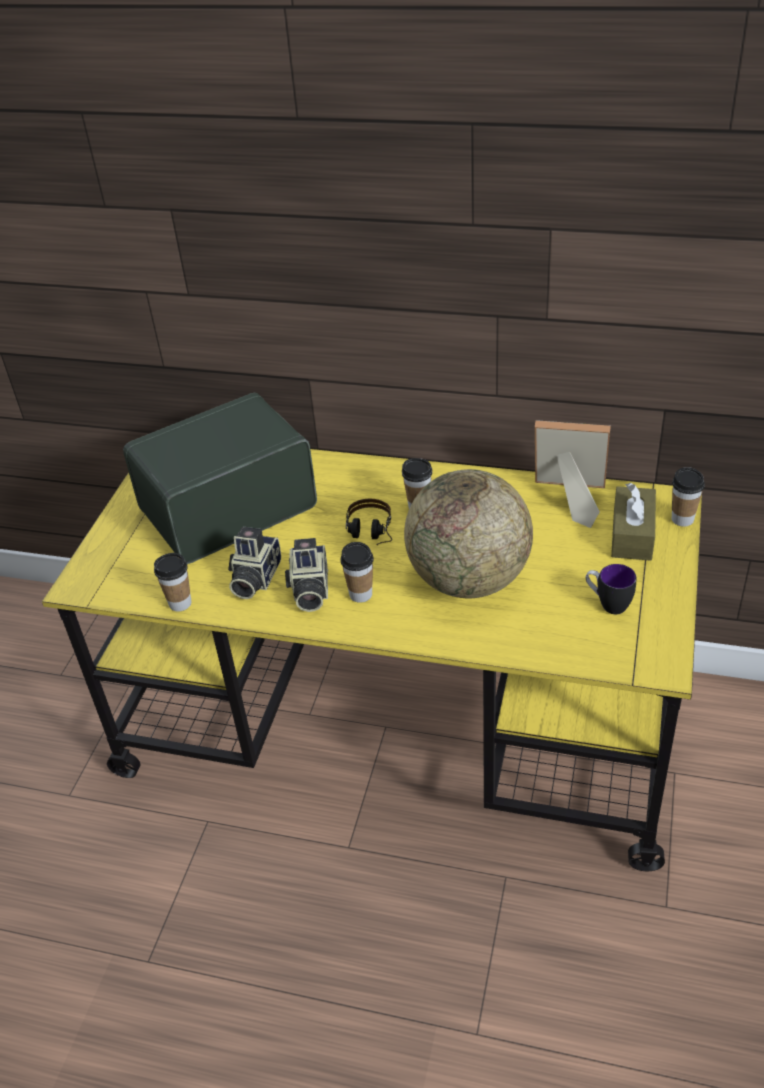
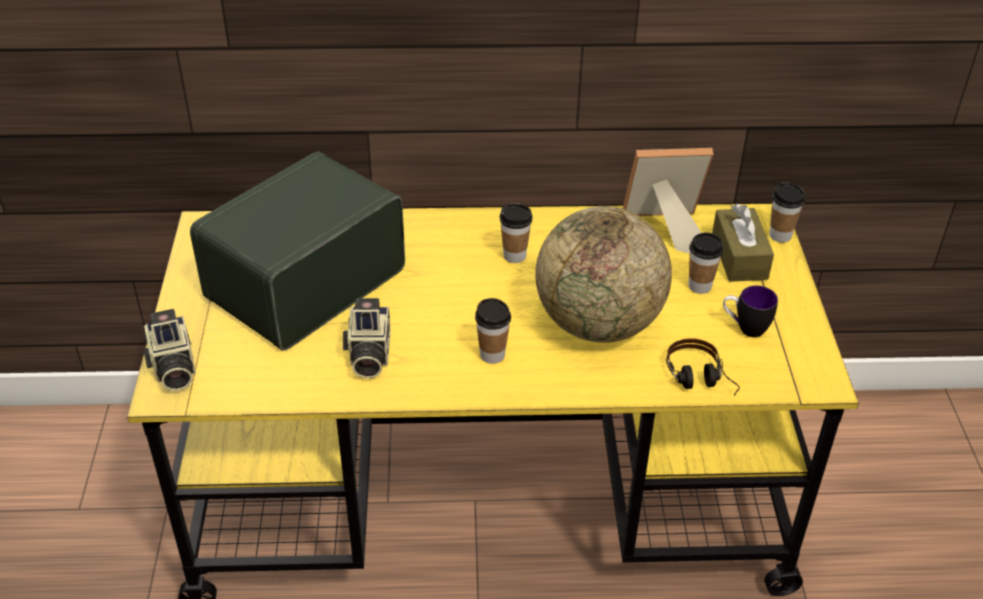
camera: 20 degrees left, 0 degrees up
cup [154,553,191,611] -> cup moved to [688,233,723,294]
camera [285,538,328,612] -> camera moved to [143,309,196,391]
headphones [346,499,392,545] -> headphones moved to [666,338,740,396]

